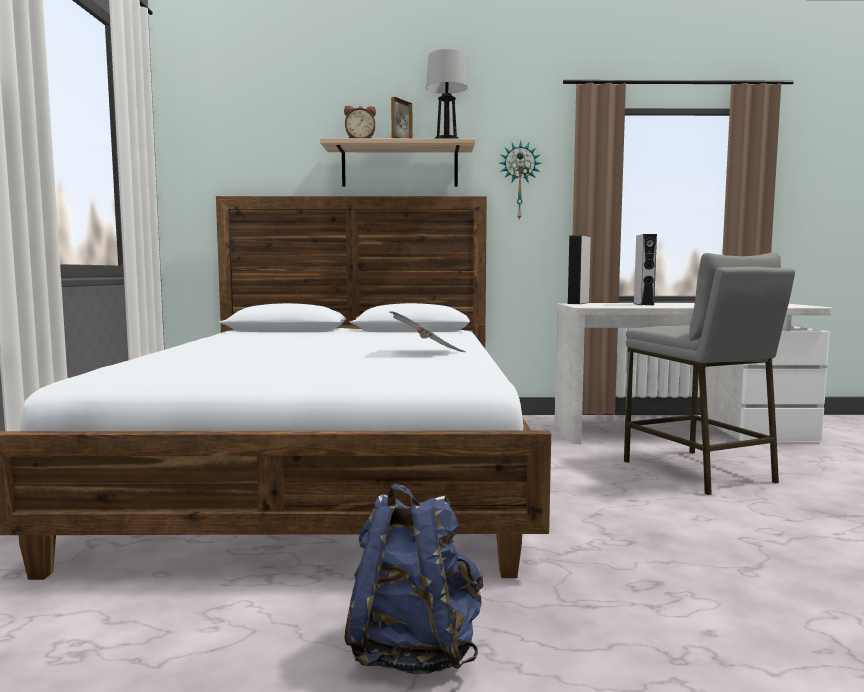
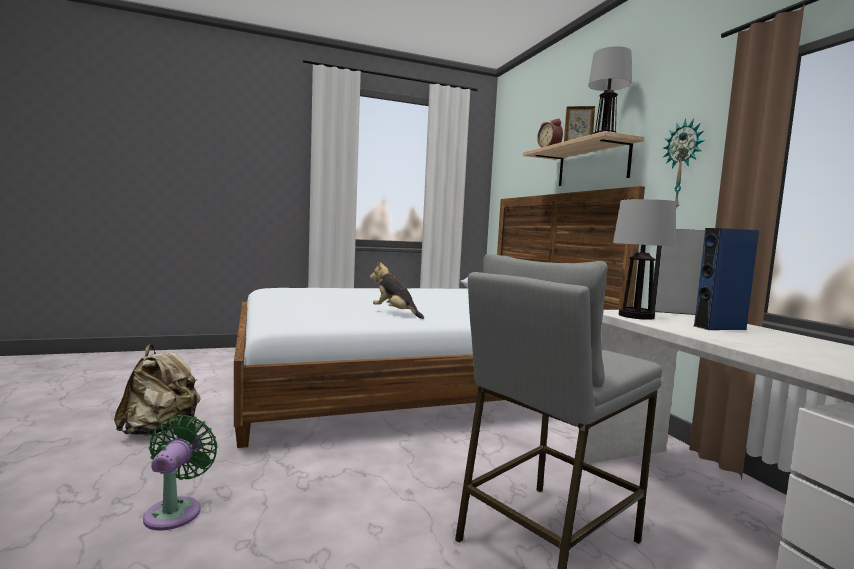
camera: 70 degrees right, 0 degrees up
blue backpack [344,484,483,674] -> beige backpack [114,344,201,436]
newspaper [390,311,466,352] -> plush toy [370,262,424,319]
grey speaker [634,234,657,305] -> blue speaker [694,228,759,330]
none -> green fan [143,415,218,531]
none -> table lamp [613,199,676,320]

